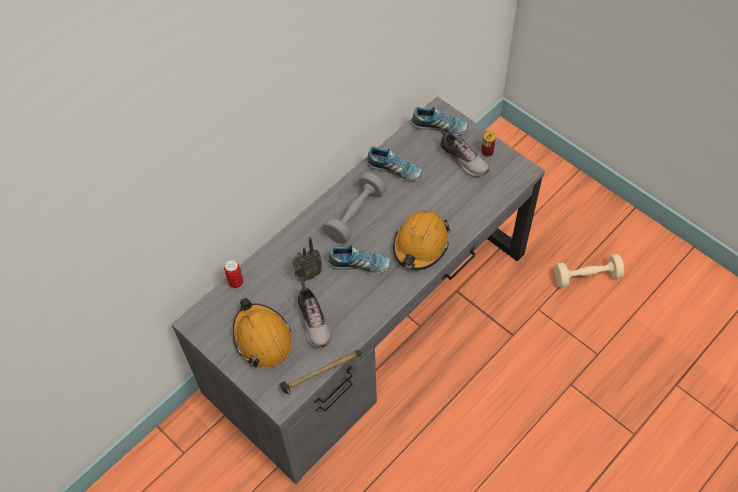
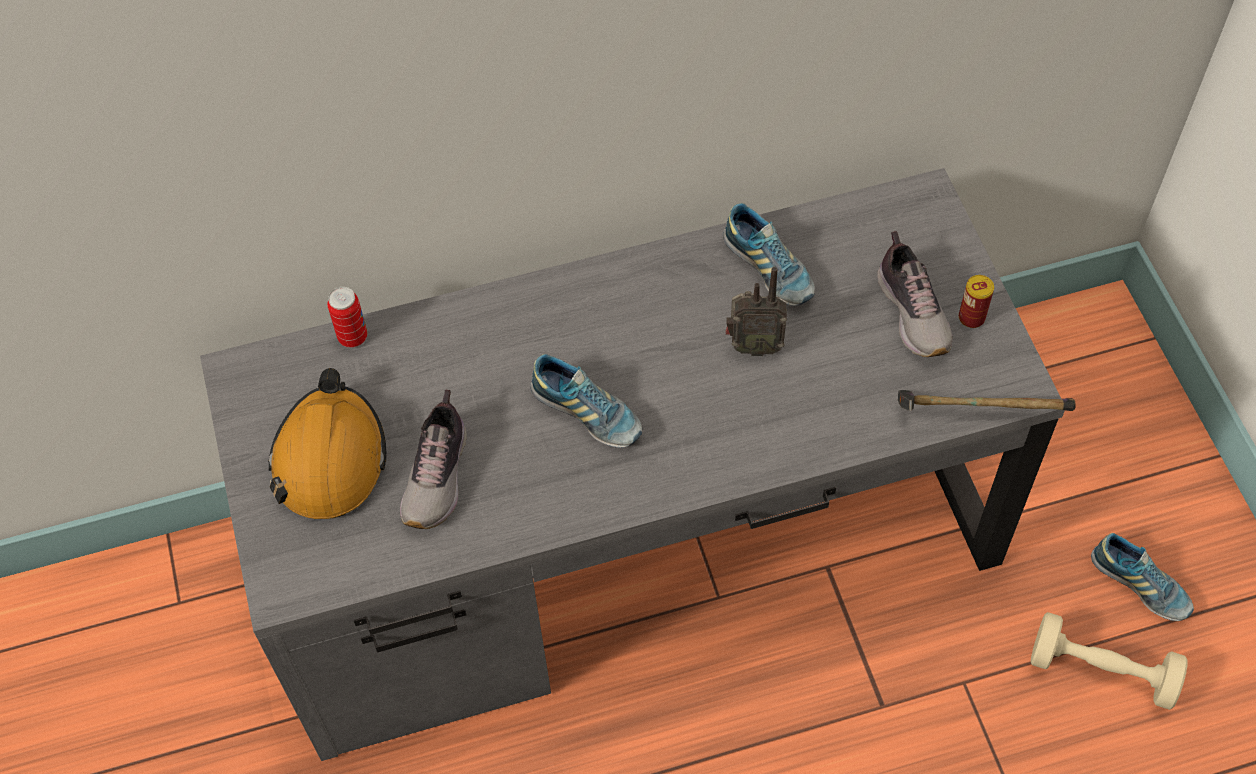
camera: 30 degrees right, 0 degrees up
hammer [279,349,362,395] -> hammer moved to [898,390,1076,411]
radio [292,237,323,281] -> radio moved to [725,267,787,356]
grey dumbbell [323,172,386,244] -> none
orange hard hat [393,211,451,270] -> none
shoe [411,107,468,135] -> shoe moved to [1091,533,1194,621]

